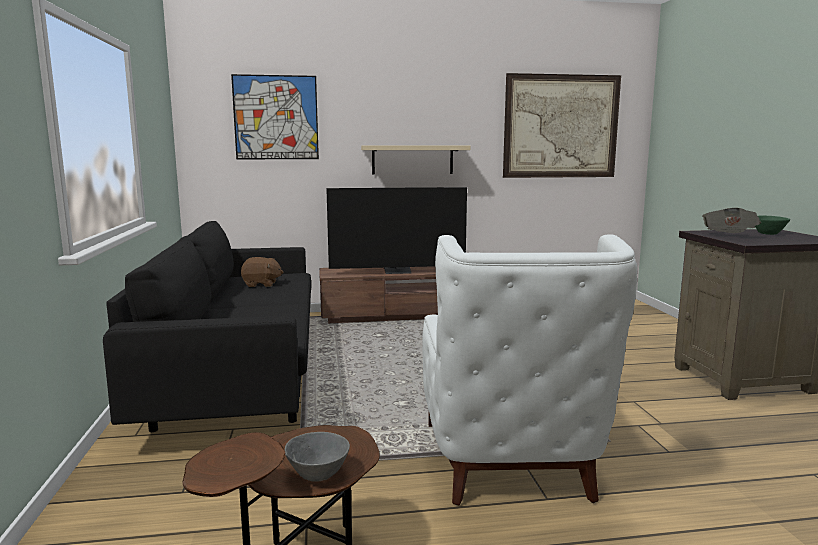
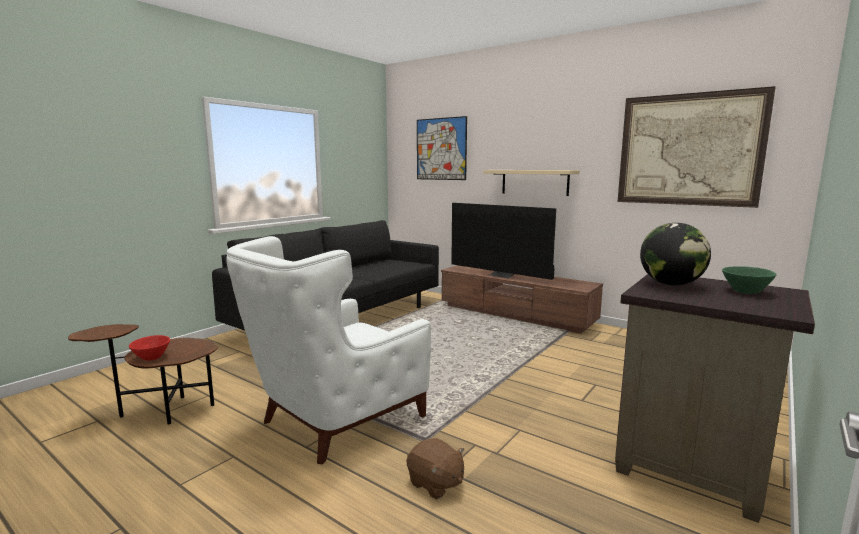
camera: 45 degrees right, 0 degrees up
brown plush toy [241,257,284,287] -> brown plush toy moved to [407,438,464,499]
grey bowl [285,432,350,482] -> red bowl [129,335,170,361]
newspaper [702,208,761,233] -> globe [640,223,711,286]

